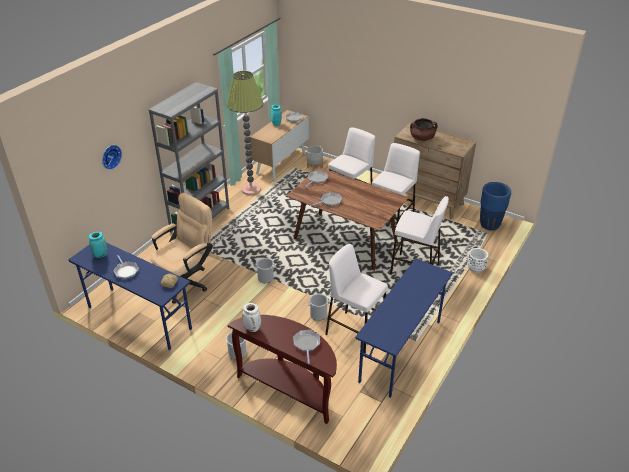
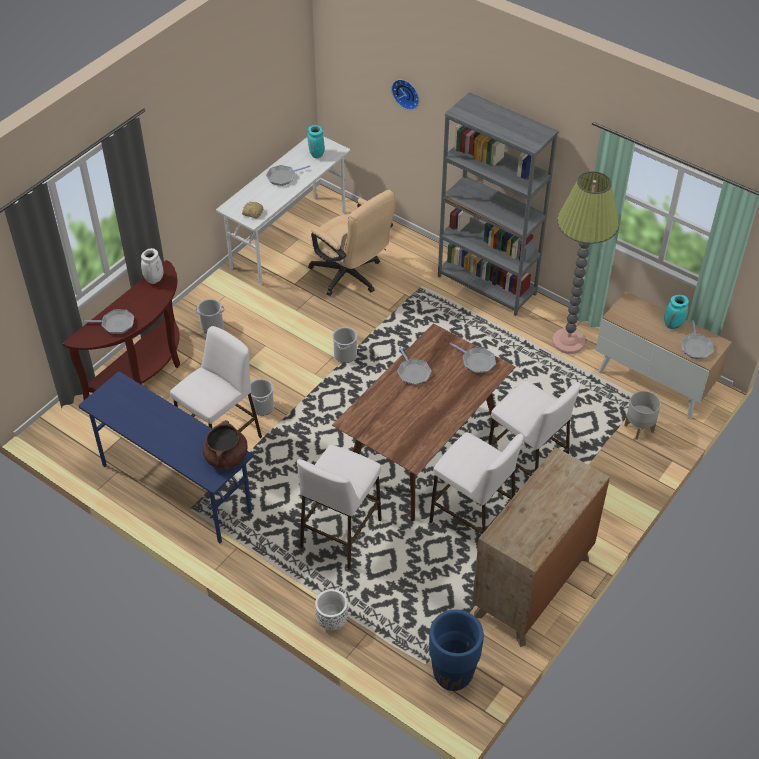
camera: 95 degrees right, 10 degrees up
blue desk [69,243,192,350] -> white desk [216,136,351,285]
brown cooking pot [410,118,438,141] -> brown cooking pot moved to [203,420,248,470]

